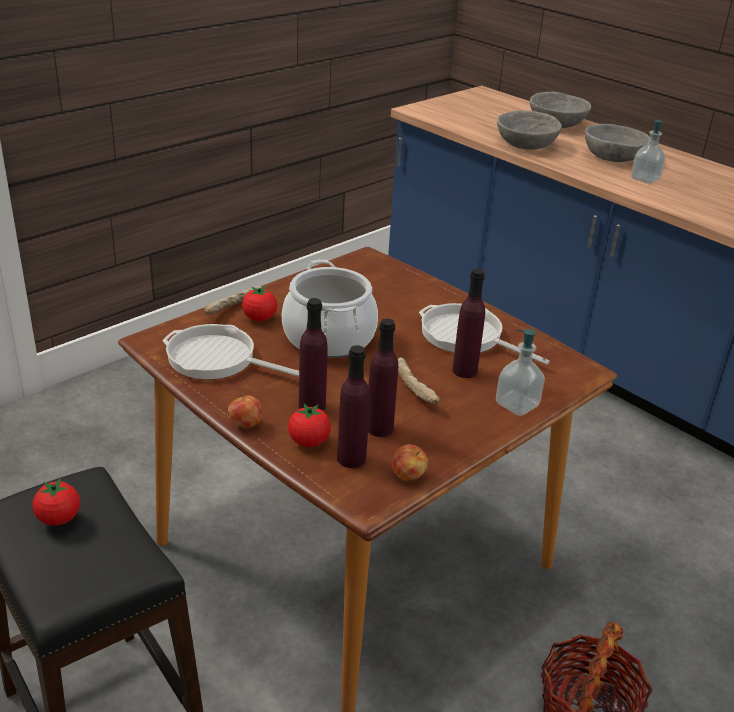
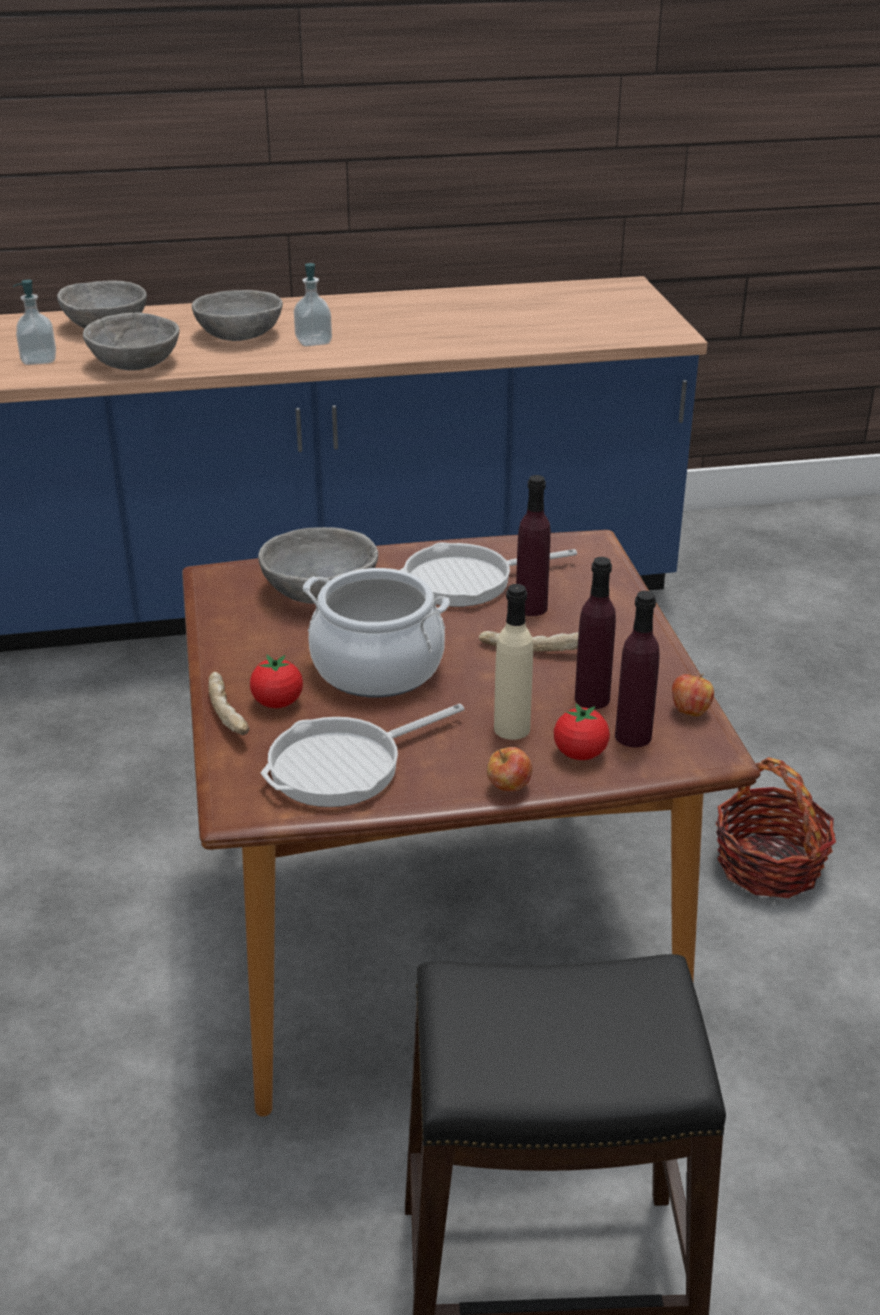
camera: 55 degrees left, 0 degrees up
tomato [32,478,80,525] -> none
purple bottle [299,298,327,411] -> beige bottle [494,584,533,740]
soap dispenser [496,329,545,416] -> soap dispenser moved to [13,280,56,365]
none -> grey bowl [258,527,378,604]

